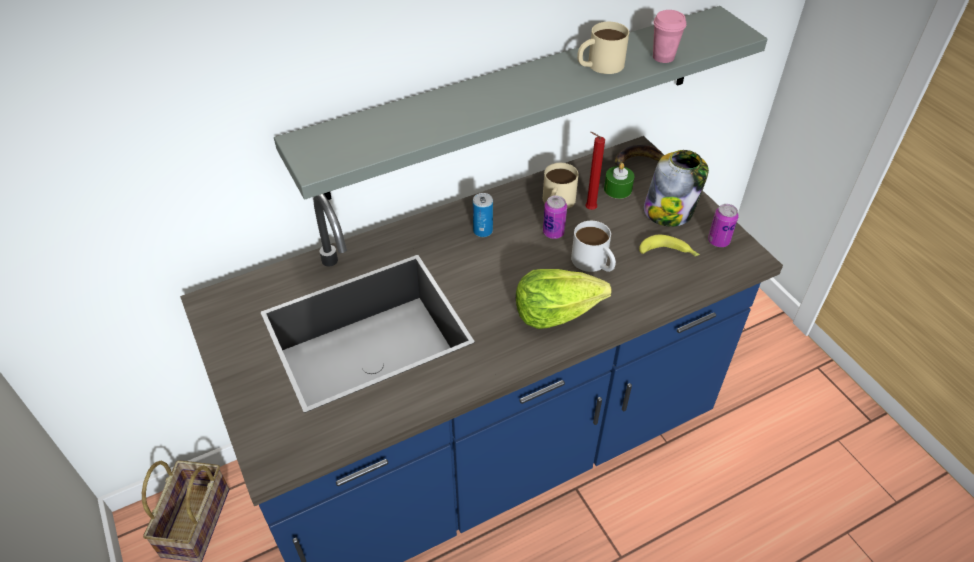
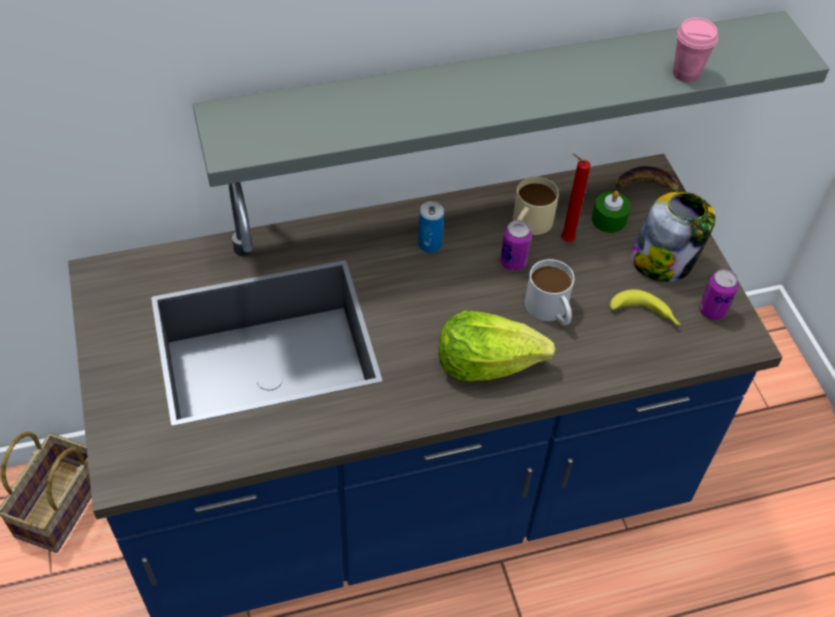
camera: 10 degrees right, 5 degrees up
beige mug [577,22,629,74] -> none

